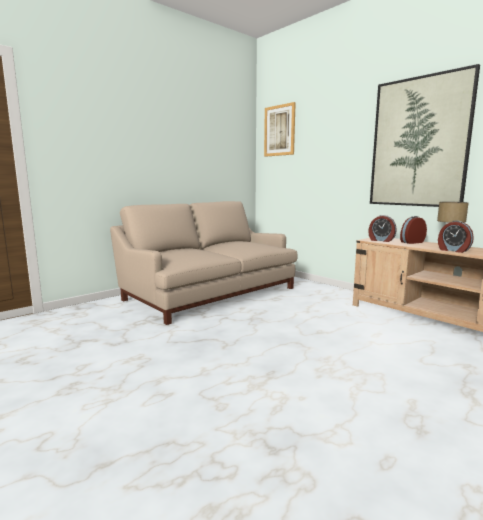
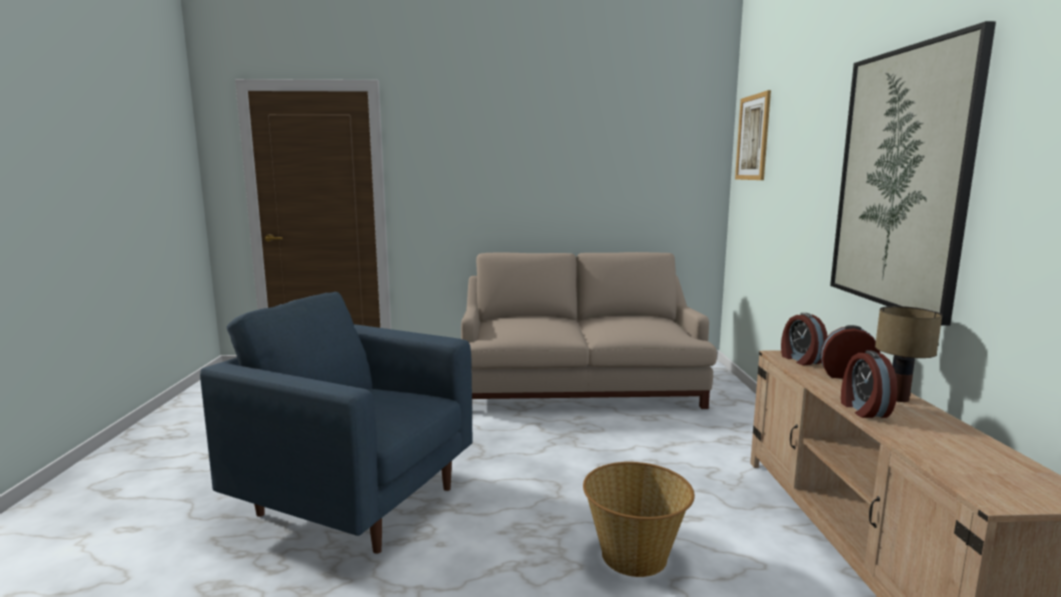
camera: 40 degrees right, 0 degrees up
none -> blue armchair [200,292,472,554]
none -> basket [583,462,695,577]

